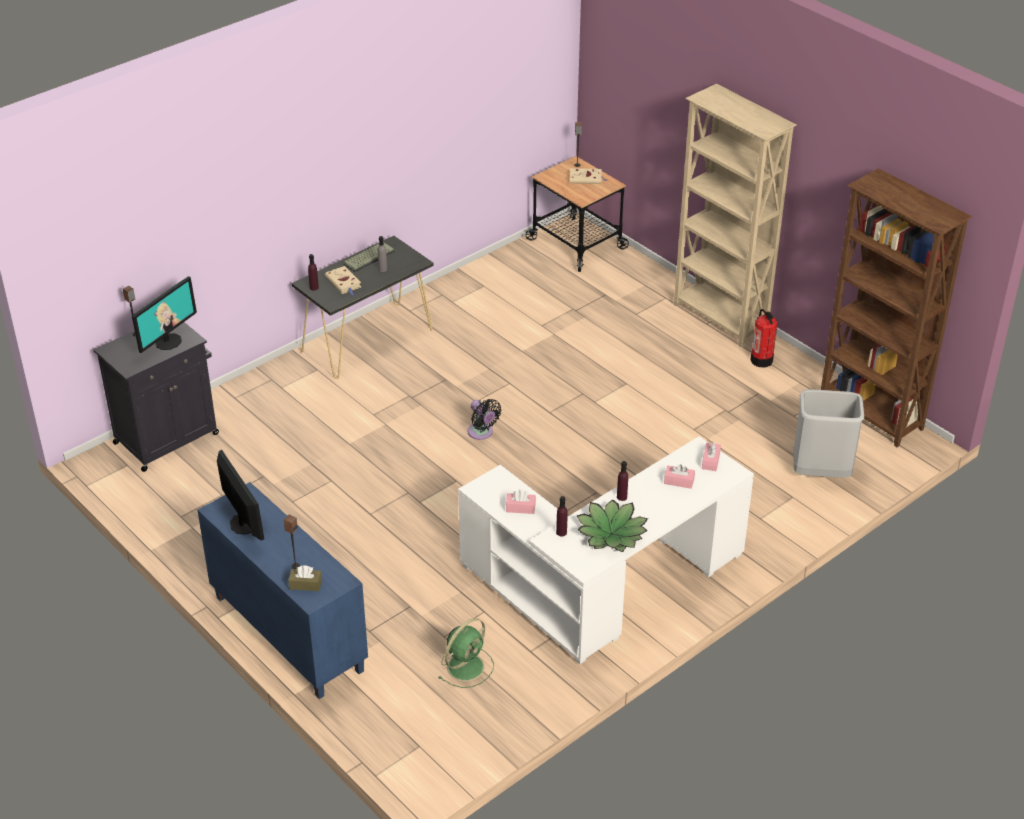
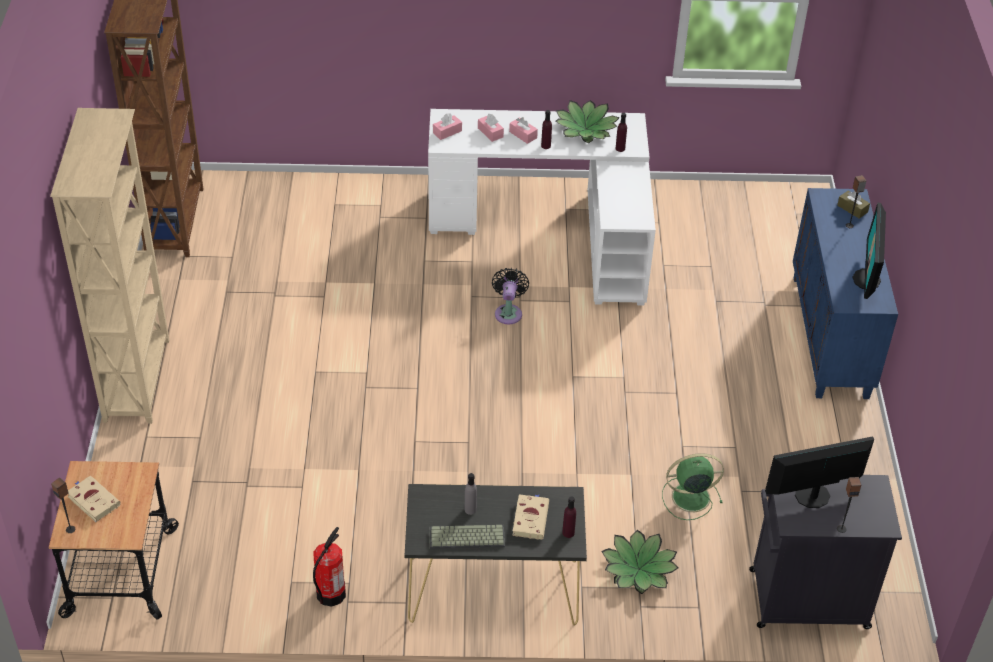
camera: 140 degrees left, 5 degrees up
green fan [438,618,494,688] -> green fan moved to [662,453,724,520]
black fan [468,399,501,440] -> black fan moved to [492,268,529,324]
pink tissue box [506,489,536,514] -> pink tissue box moved to [509,117,538,144]
fire extinguisher [750,309,778,368] -> fire extinguisher moved to [313,527,346,607]
grey trash can [793,389,864,478] -> none
none -> potted plant [601,530,678,594]

